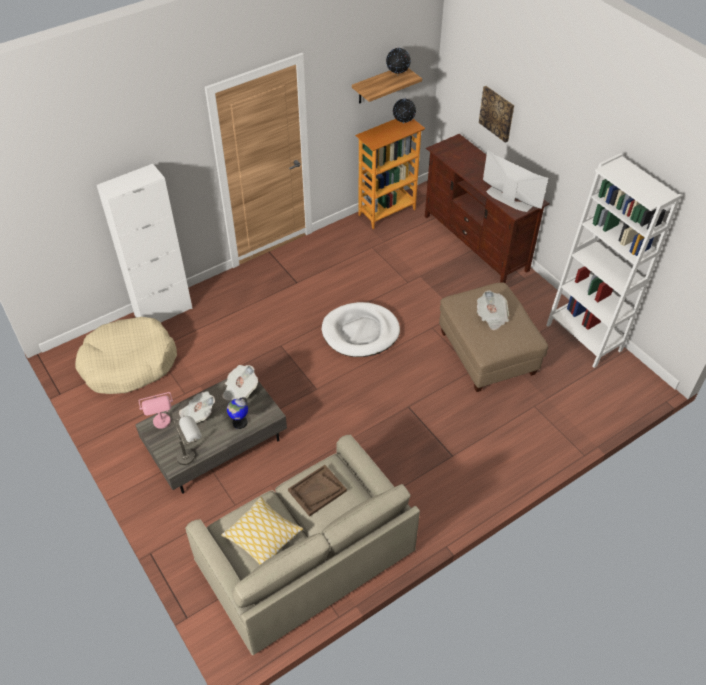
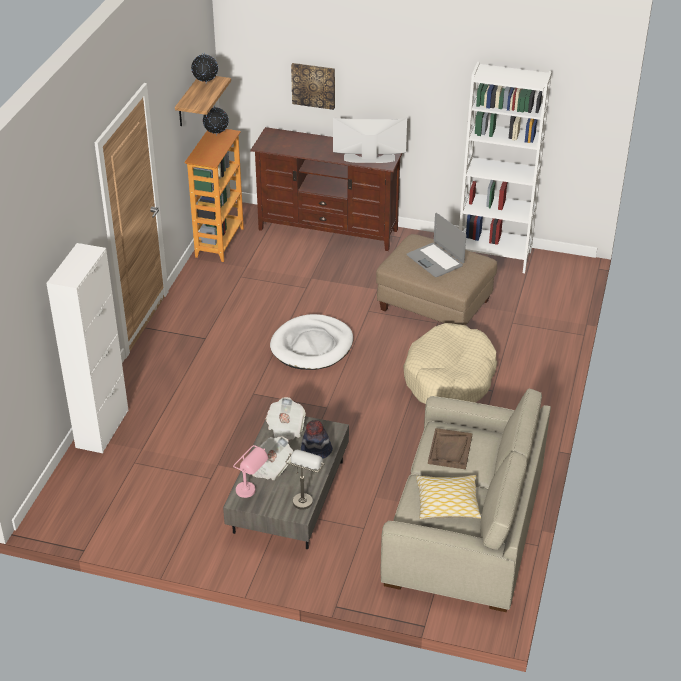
camera: 40 degrees left, 10 degrees down
beige dog bed [75,317,177,394] -> beige dog bed moved to [403,323,497,404]
globe [227,397,248,429] -> hat [301,420,333,459]
newspaper [477,290,509,330] -> laptop [406,213,466,277]

